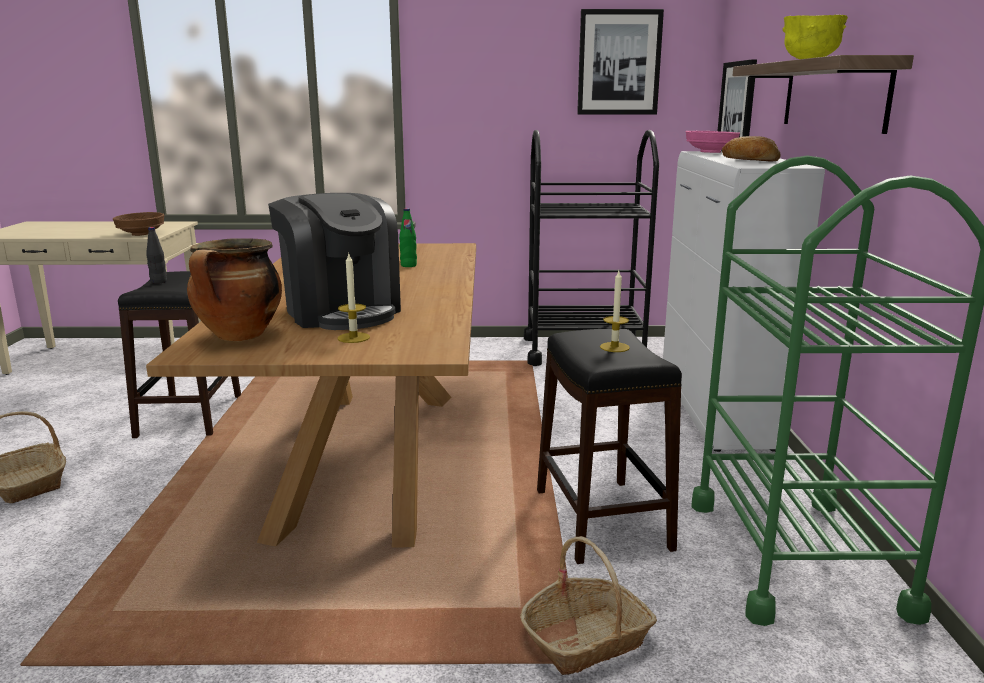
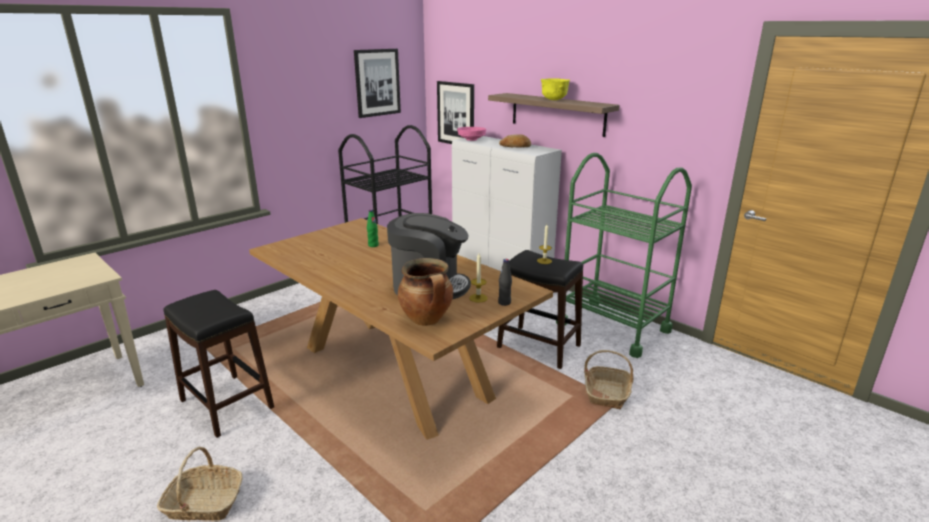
camera: 45 degrees left, 5 degrees up
brown bowl [113,212,164,236] -> none
black bottle [146,227,167,284] -> black bottle moved to [498,259,512,306]

